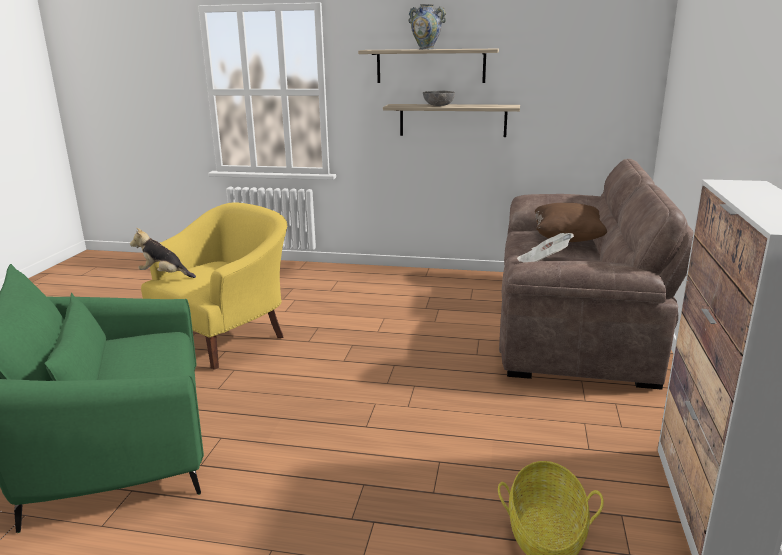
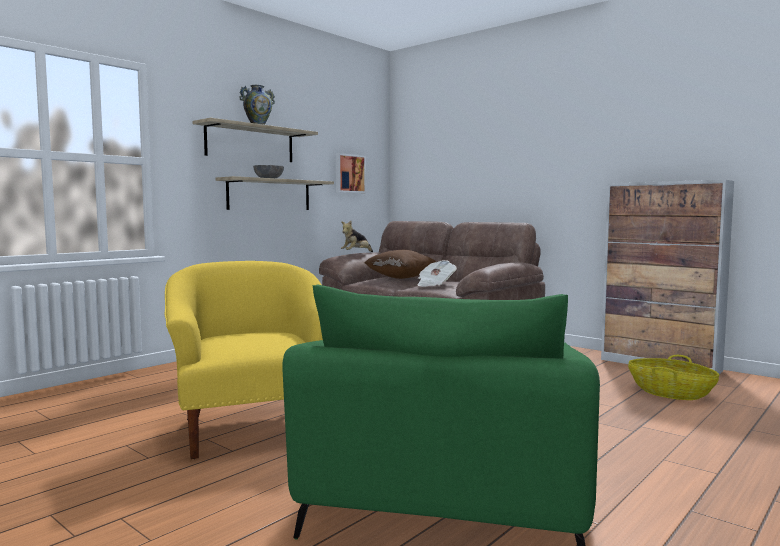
camera: 60 degrees left, 15 degrees down
plush toy [130,228,196,278] -> plush toy moved to [341,221,373,252]
none -> picture [336,153,366,193]

